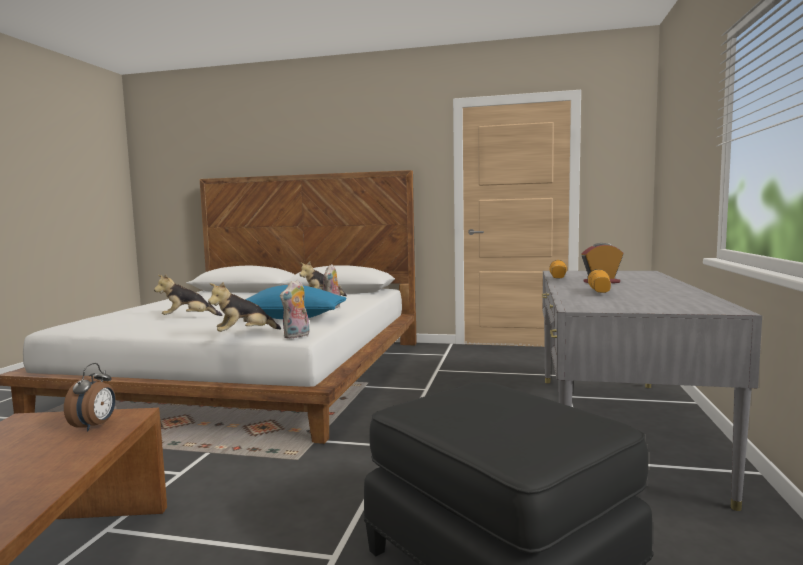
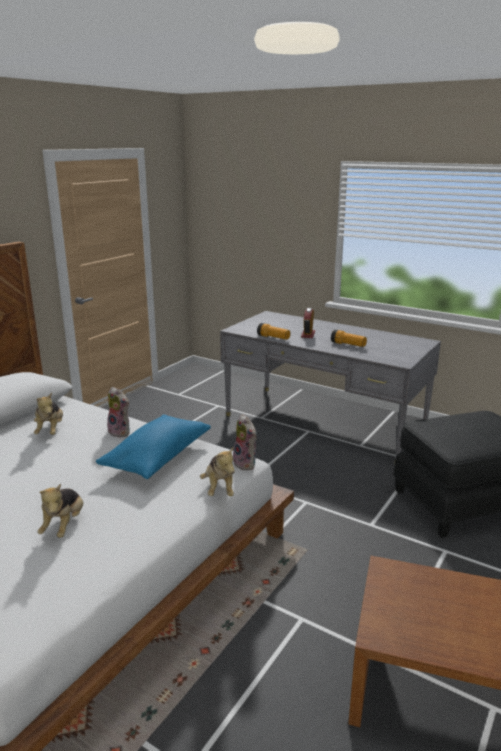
camera: 70 degrees left, 15 degrees up
alarm clock [64,363,116,431] -> none

